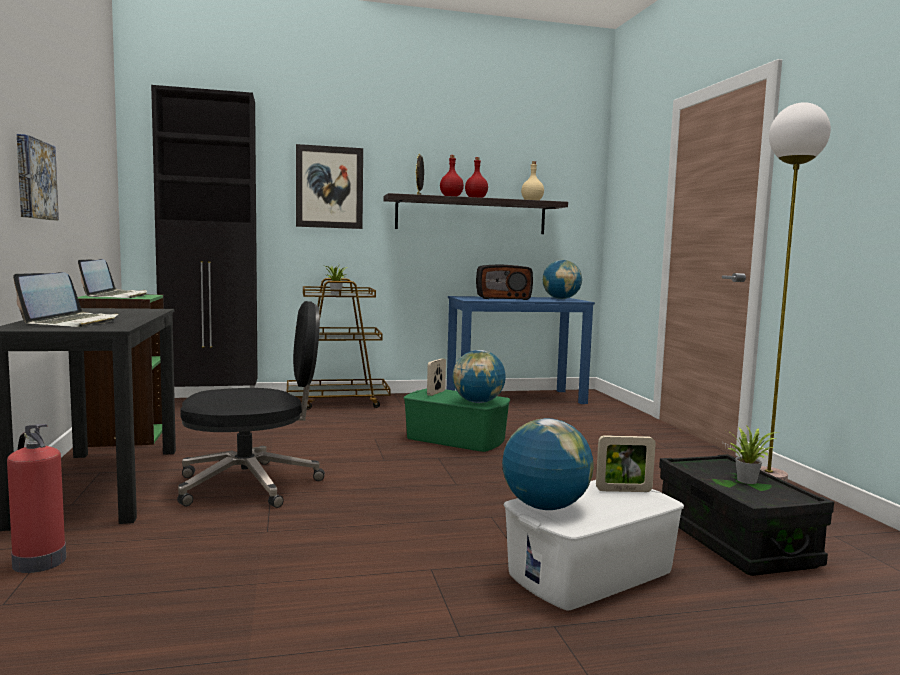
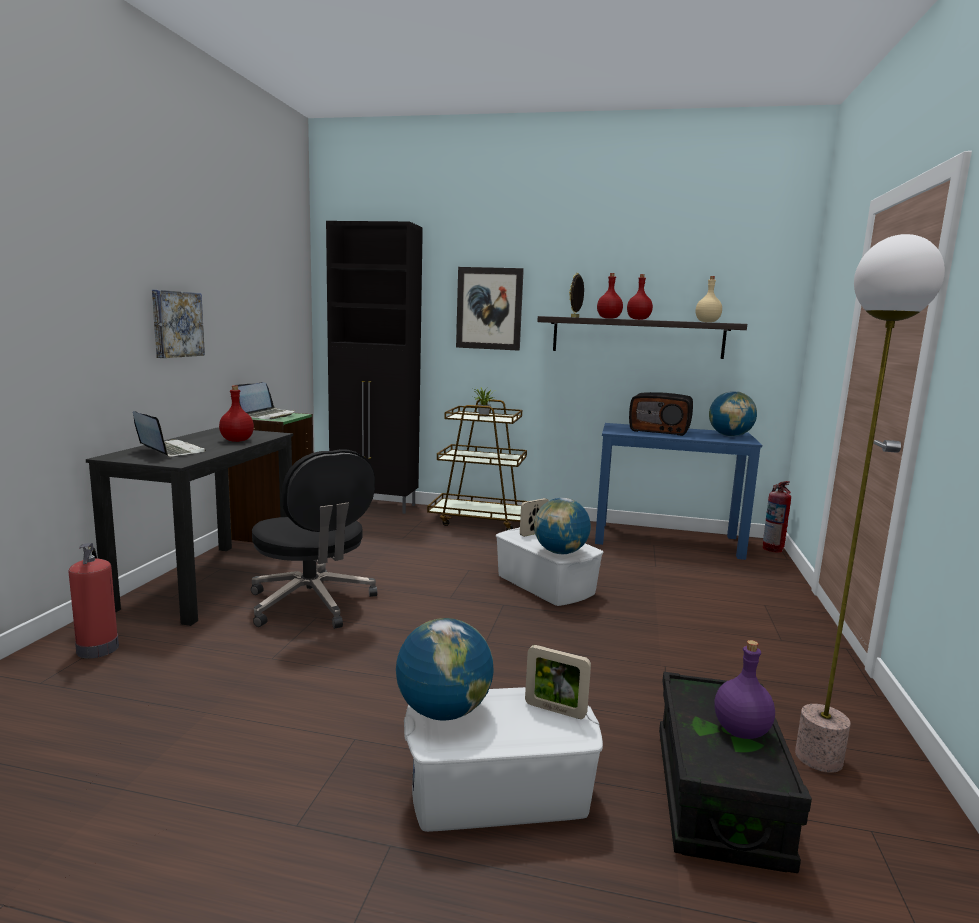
camera: 25 degrees right, 5 degrees up
laptop [13,272,118,327] -> laptop turned 90 degrees counterclockwise [133,411,206,457]
black office chair [177,301,325,508] -> black office chair turned 45 degrees clockwise [251,449,377,629]
green storage box [404,389,510,452] -> white storage box [496,527,603,606]
potted plant [726,425,778,484] -> purple bottle [715,640,775,739]
none -> red bottle [219,385,254,442]
none -> fire extinguisher [763,481,791,552]

